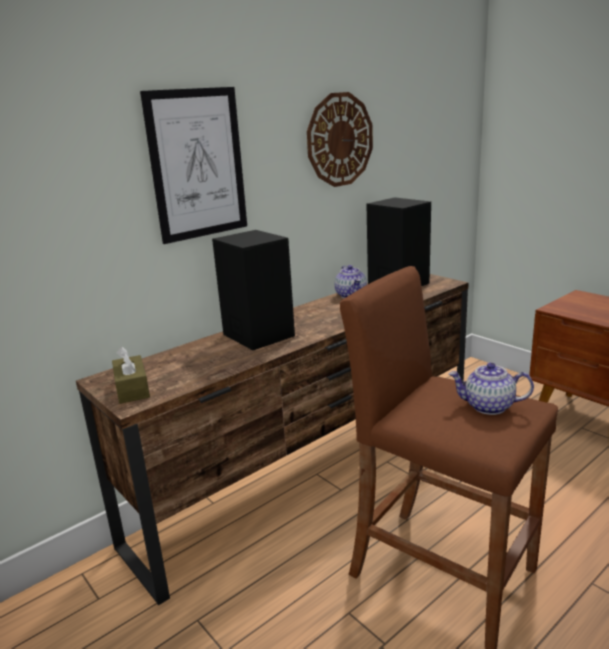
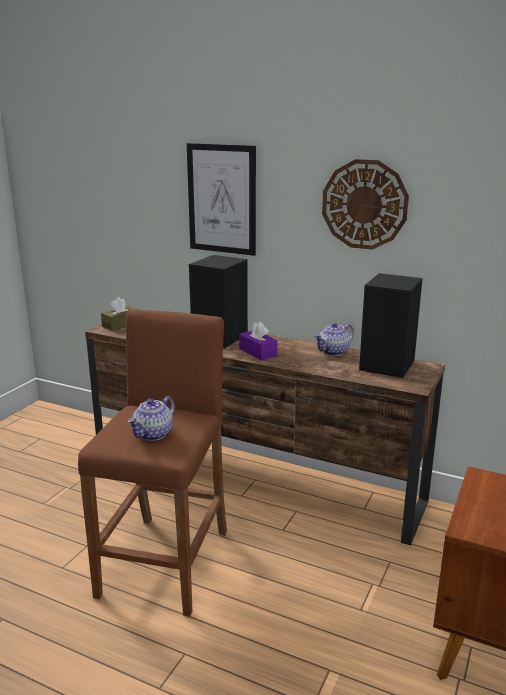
camera: 65 degrees right, 0 degrees up
teapot [449,362,534,415] -> teapot turned 135 degrees counterclockwise [127,396,175,441]
none -> purple tissue box [239,322,277,360]

